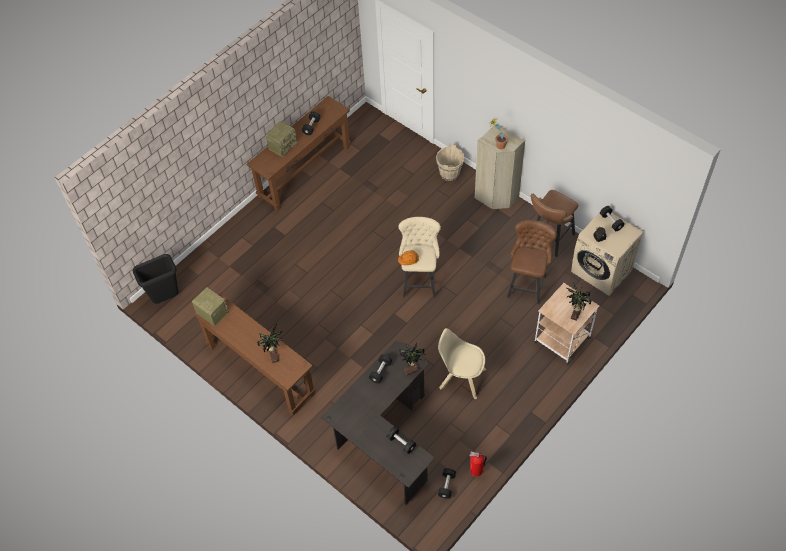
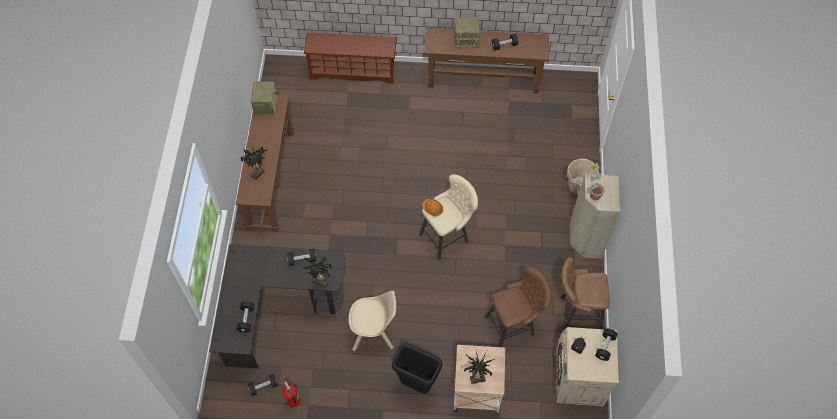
camera: 50 degrees right, 5 degrees up
black trash can [133,254,178,304] -> black trash can moved to [392,344,442,394]
beige chair [438,328,486,399] -> beige chair turned 105 degrees clockwise [349,290,396,351]
none -> brown shoe rack [304,33,397,84]

